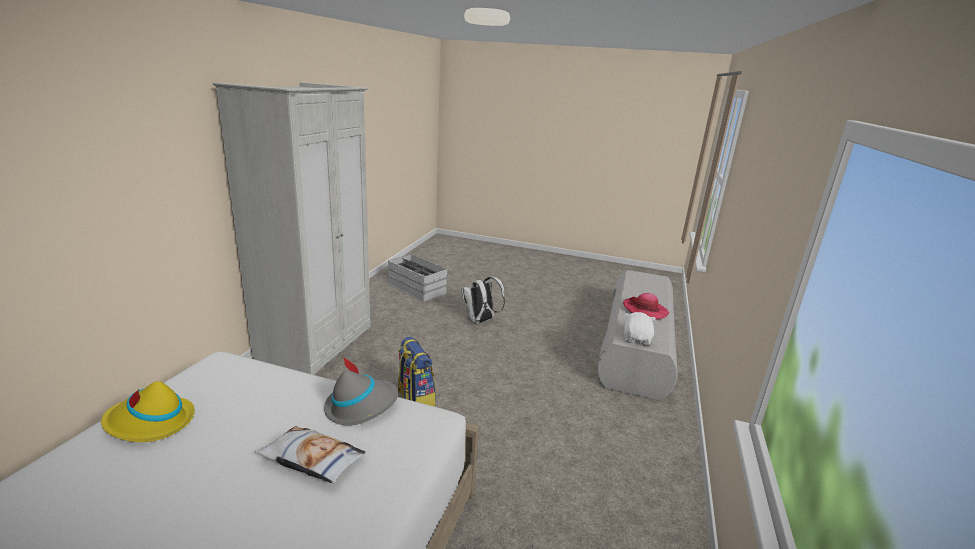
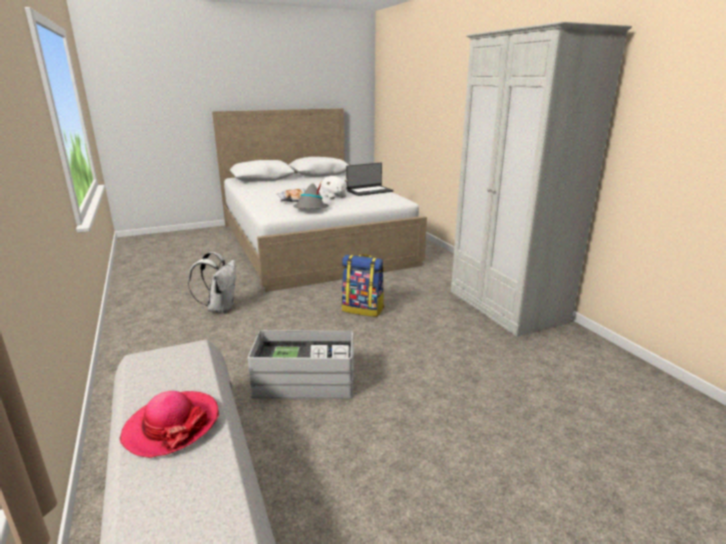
camera: 140 degrees right, 0 degrees up
yellow hat [101,381,195,442] -> laptop [346,163,394,196]
grey storage box [388,254,447,302] -> grey storage box moved to [248,330,354,399]
white backpack [462,276,505,324] -> white backpack moved to [188,252,236,313]
white plush toy [624,312,656,346] -> white plush toy moved to [322,176,348,199]

